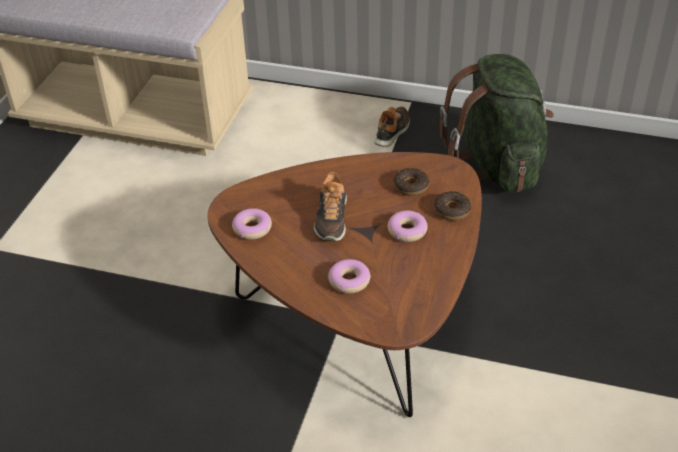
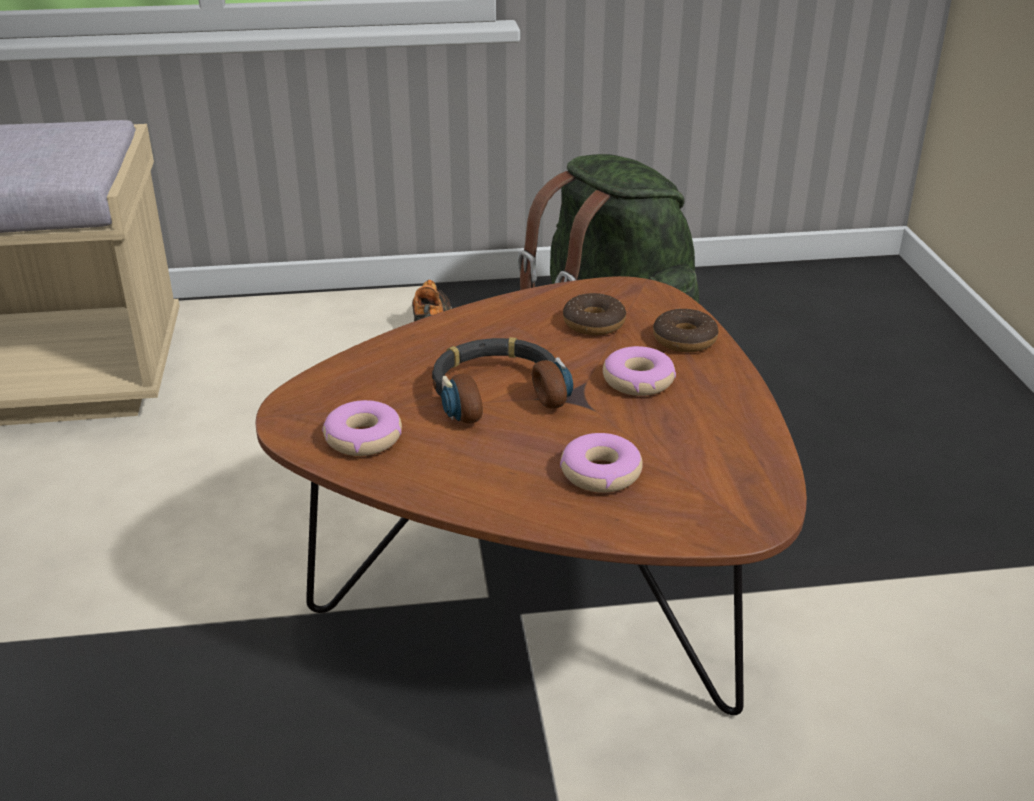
camera: 25 degrees left, 10 degrees down
shoe [314,170,347,242] -> headphones [432,337,573,423]

